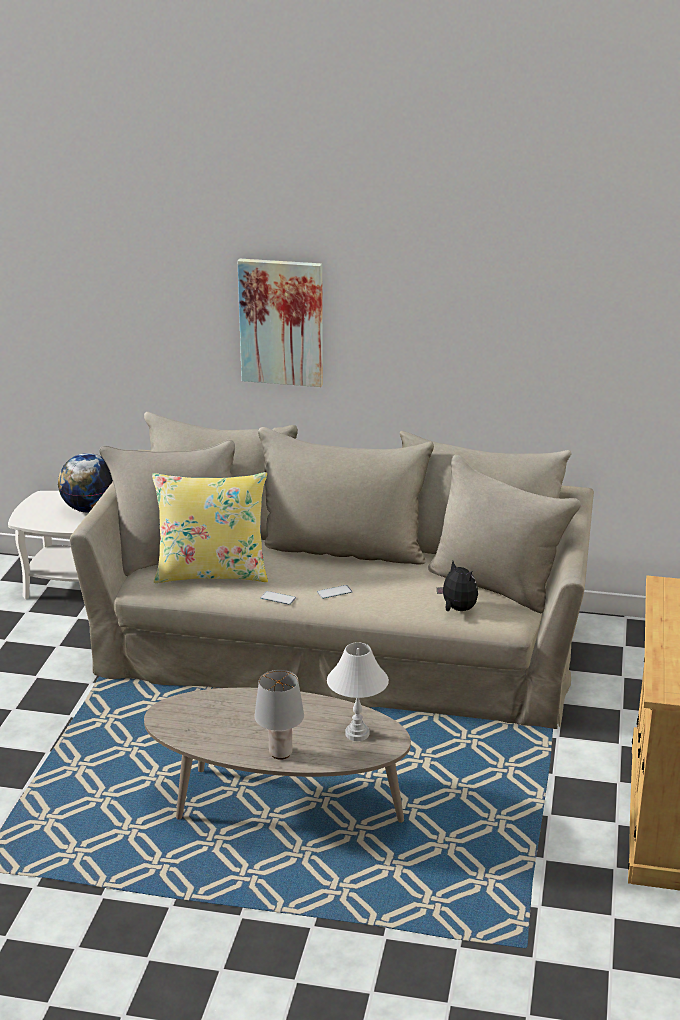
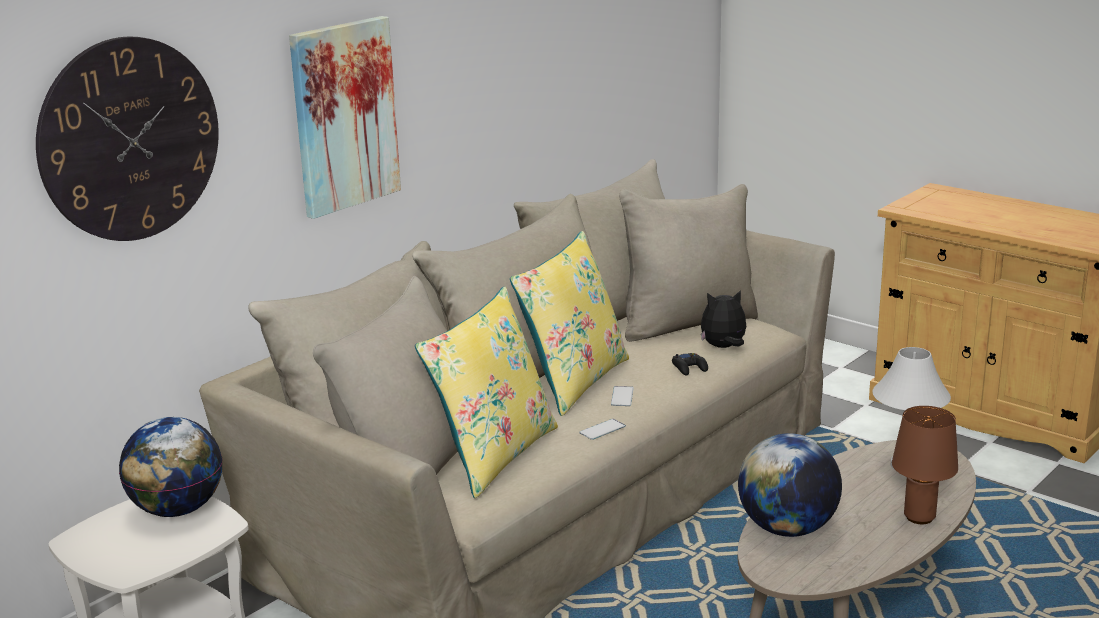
camera: 60 degrees left, 5 degrees down
grey table lamp [254,670,304,760] -> brown table lamp [892,406,958,524]
none -> wall clock [36,36,219,241]
none -> yellow pillow [510,231,629,416]
none -> black game controller [672,353,708,375]
none -> globe [738,433,842,537]

